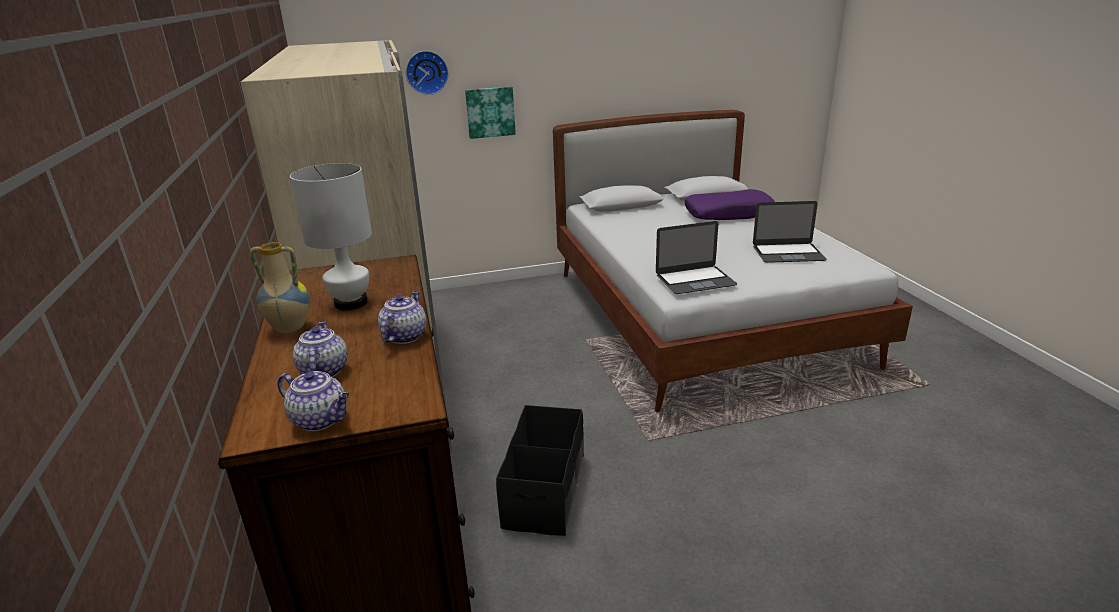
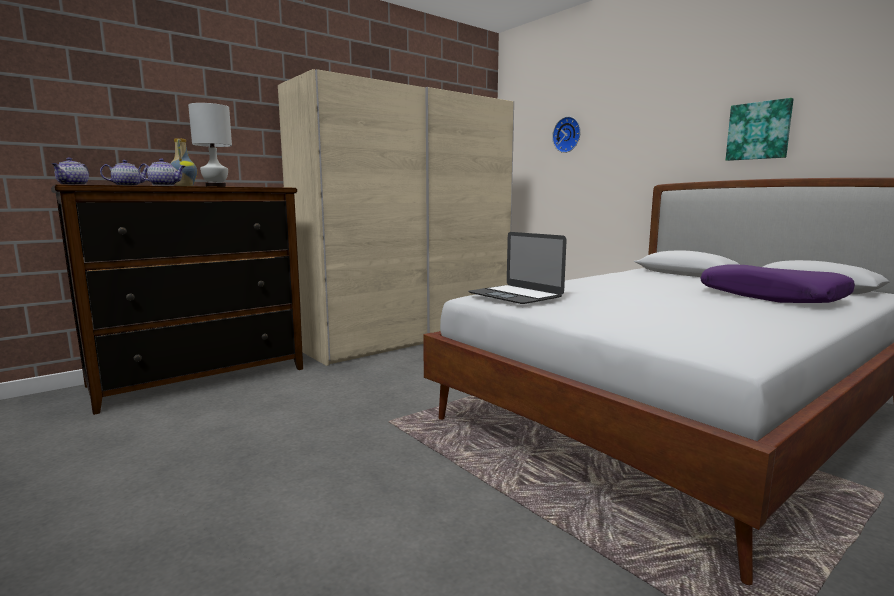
camera: 65 degrees right, 15 degrees down
picture [465,87,516,139] -> picture moved to [726,98,794,161]
black storage box [496,405,584,536] -> none
laptop [753,201,827,263] -> none

